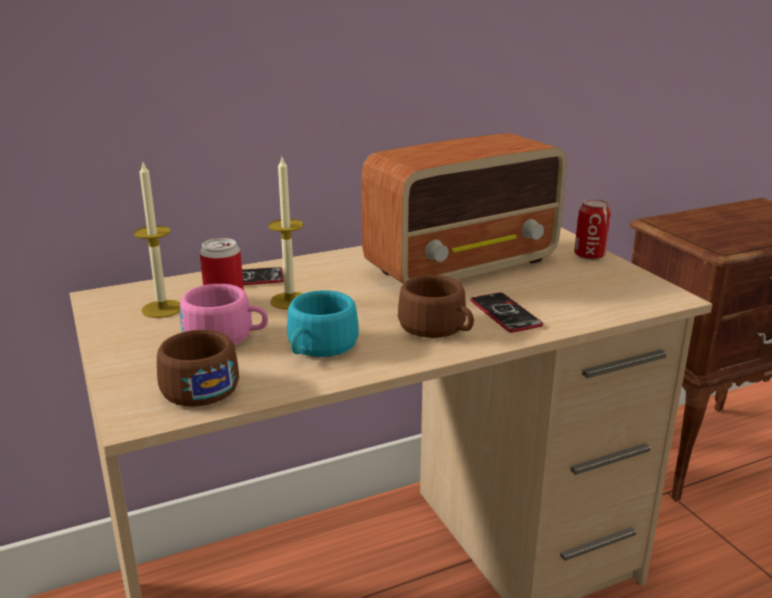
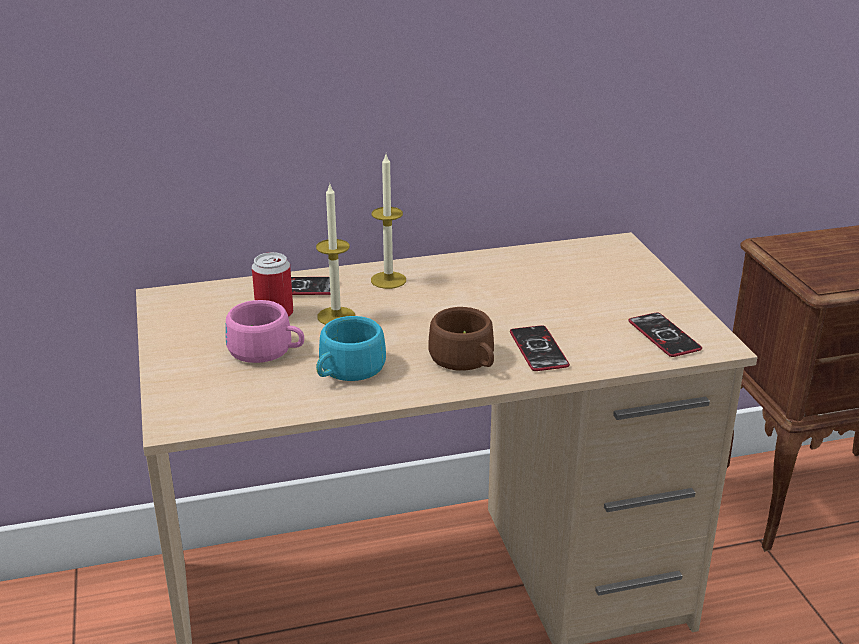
camera: 10 degrees right, 5 degrees up
candle [134,163,180,318] -> candle moved to [371,154,406,289]
brown cup [157,330,239,407] -> none
radio [361,133,567,284] -> none
can [574,199,611,260] -> none
none -> phone [629,312,702,357]

